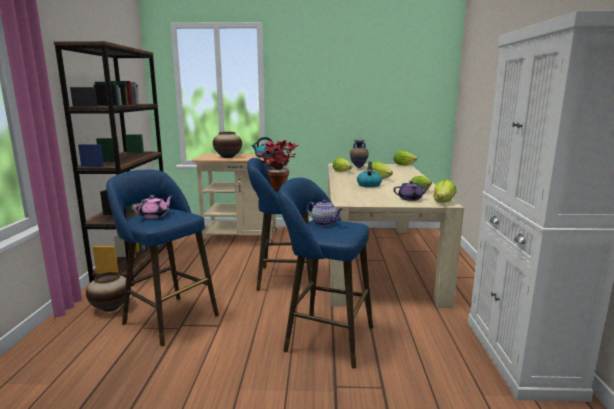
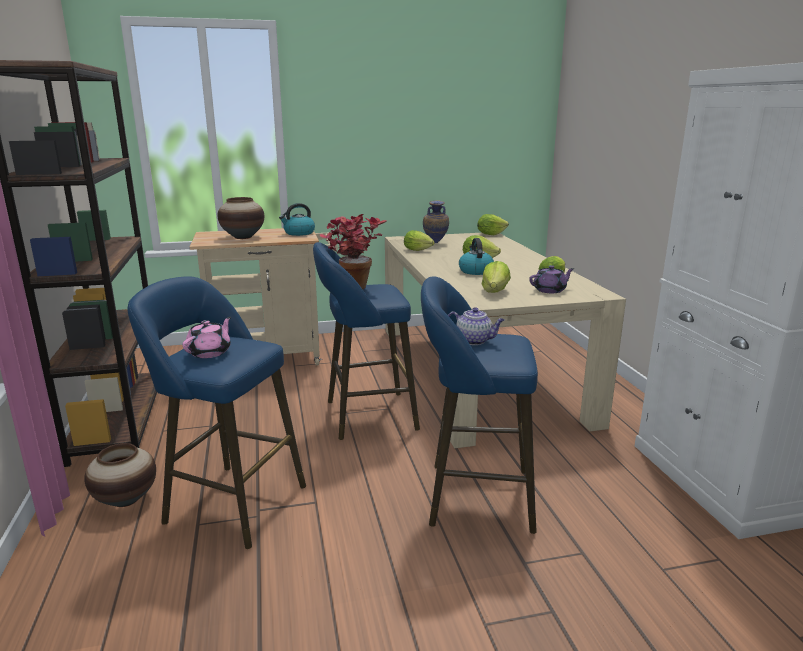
camera: 15 degrees left, 5 degrees up
lettuce [433,180,456,203] -> lettuce moved to [482,261,511,293]

